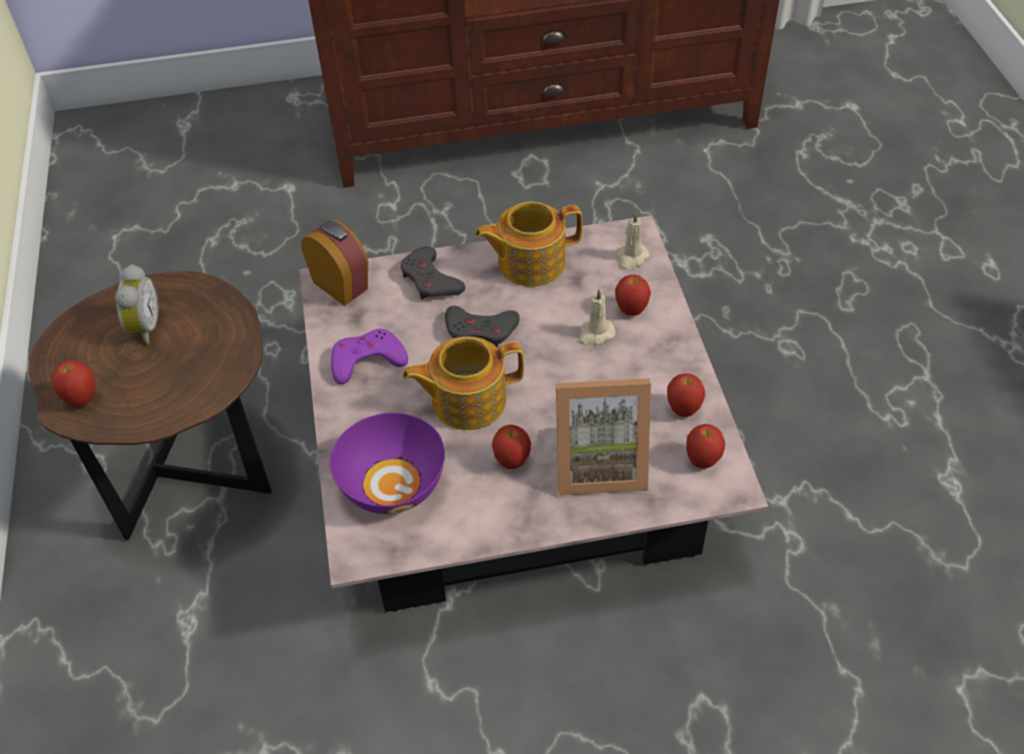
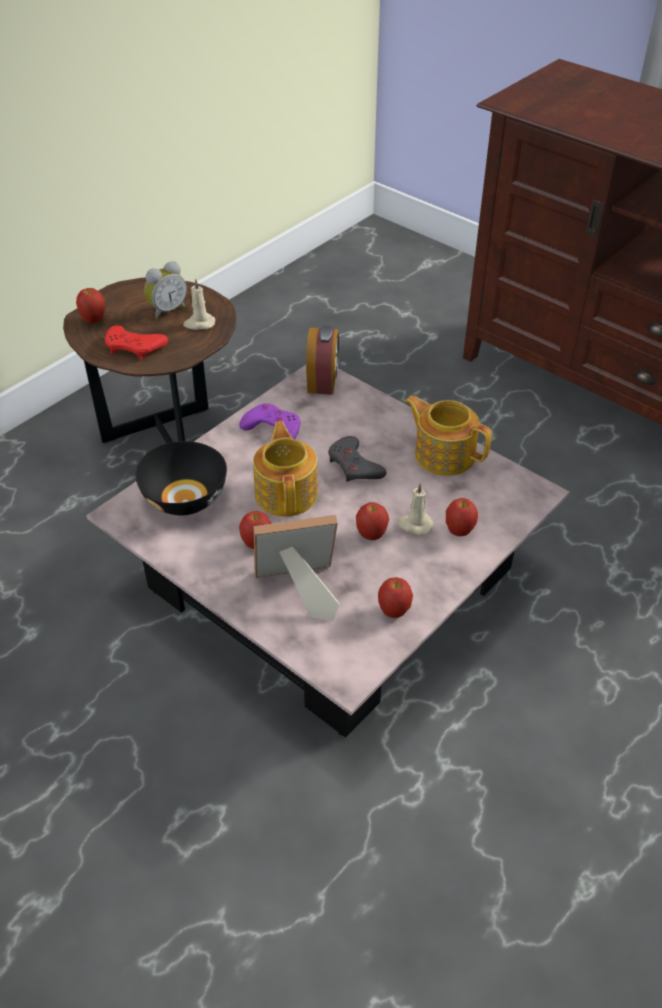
camera: 50 degrees right, 5 degrees down
purple bowl [330,413,445,514] -> black bowl [136,441,227,515]
grey game controller [401,246,465,299] -> none
teapot [403,336,524,430] -> teapot turned 45 degrees clockwise [253,421,318,517]
picture frame [556,378,651,496] -> picture frame turned 120 degrees clockwise [254,515,339,622]
beige candle [616,212,650,270] -> beige candle moved to [183,278,215,330]
apple [686,424,725,469] -> apple moved to [356,502,389,540]
none -> red game controller [105,325,168,360]

